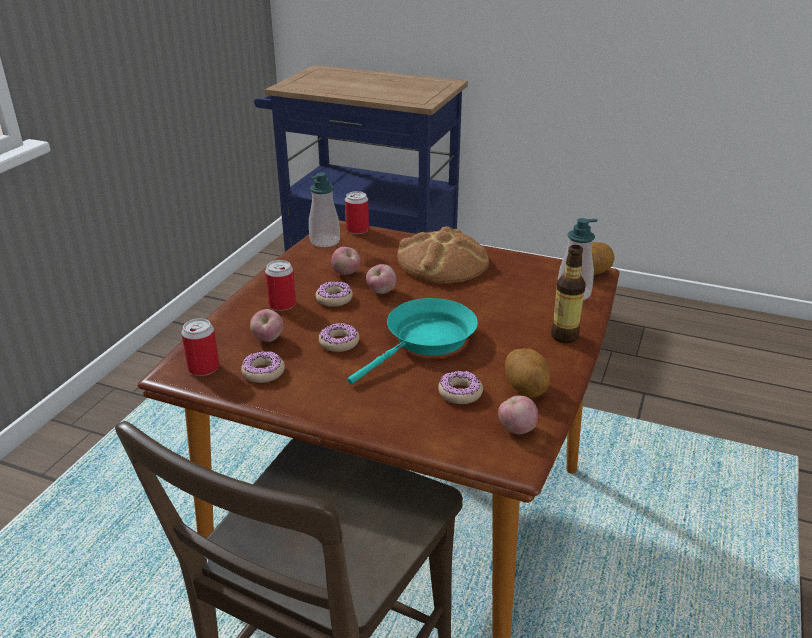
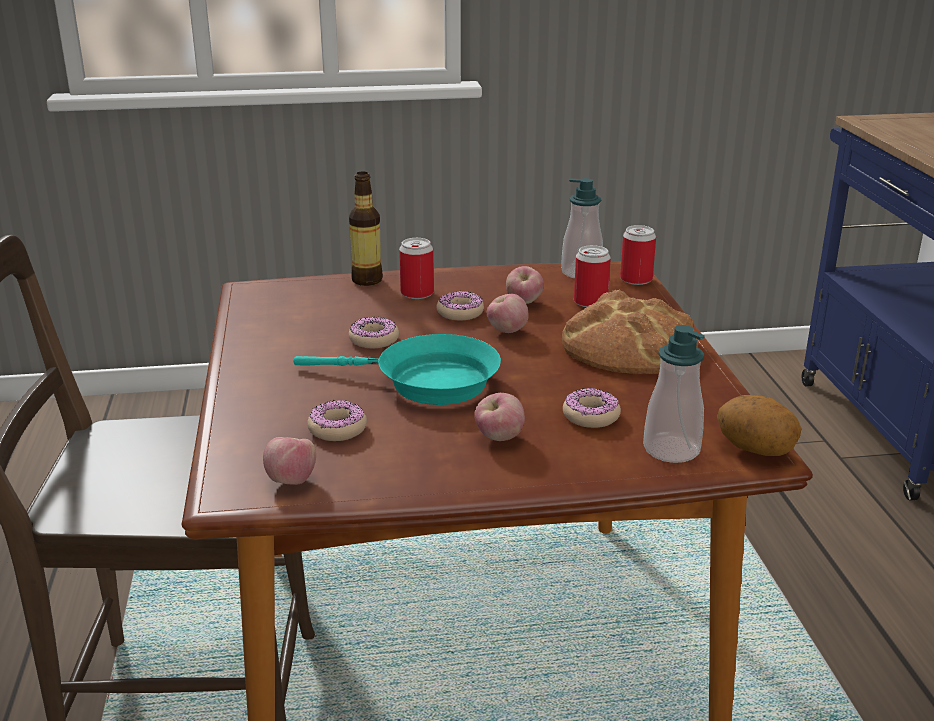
camera: 60 degrees right, 5 degrees down
can [181,318,219,376] -> can moved to [574,245,611,307]
donut [241,351,285,383] -> donut moved to [563,388,621,428]
apple [250,309,284,342] -> apple moved to [474,393,525,441]
potato [505,348,550,398] -> none
bottle [551,245,586,343] -> bottle moved to [349,171,383,286]

